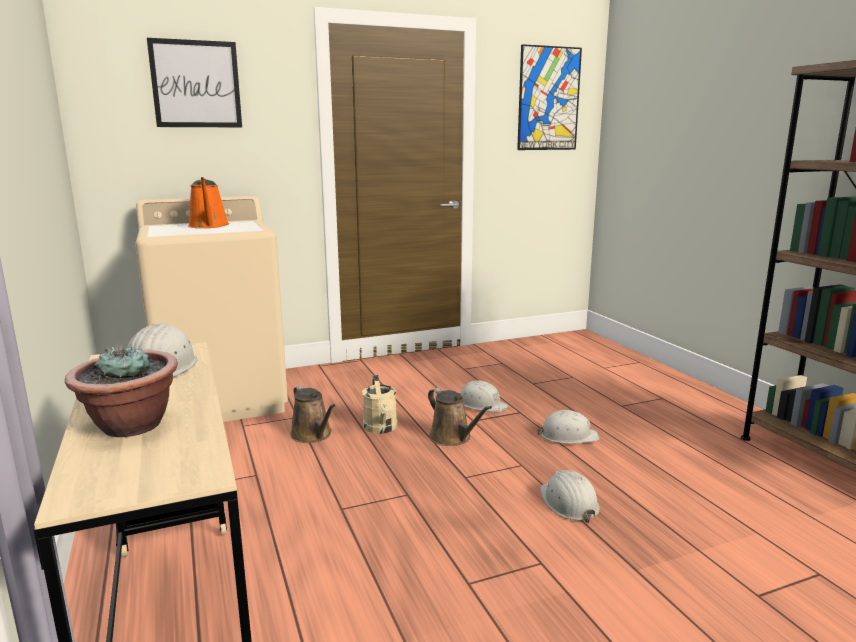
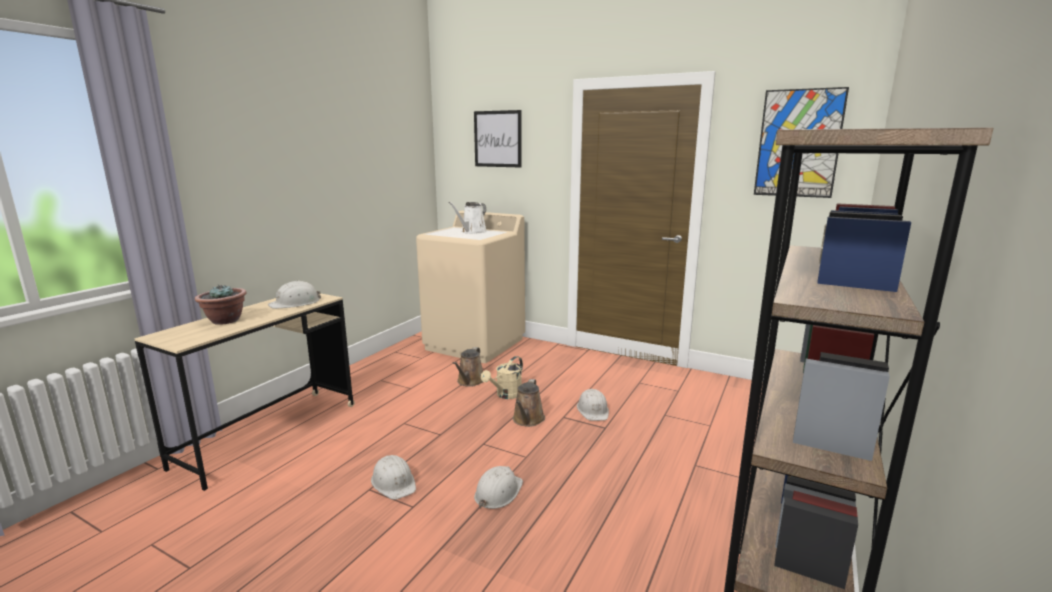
camera: 50 degrees right, 0 degrees up
orange watering can [188,177,229,228] -> white watering can [448,202,487,234]
white hard hat [537,410,600,444] -> white hard hat moved to [371,455,416,500]

